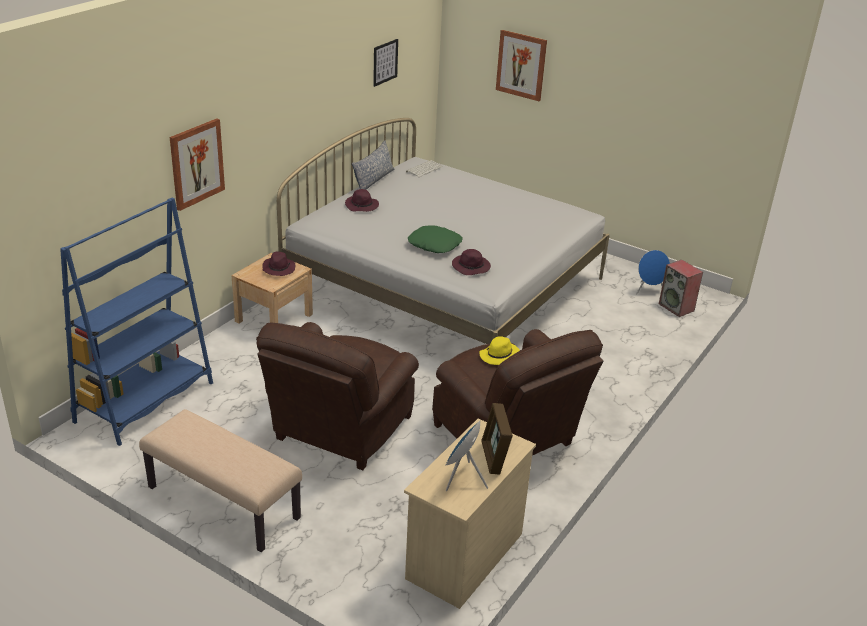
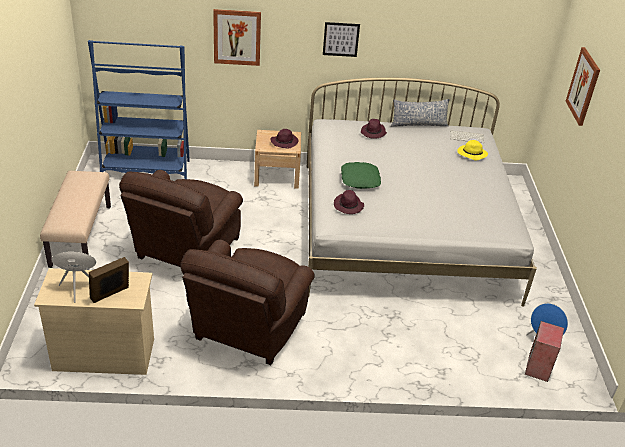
camera: 55 degrees right, 5 degrees up
brown armchair [256,322,419,470] -> brown armchair turned 60 degrees counterclockwise [119,170,243,267]
picture [373,39,398,87] -> picture moved to [323,22,360,57]
yellow hat [479,336,520,365] -> yellow hat moved to [457,140,488,160]

